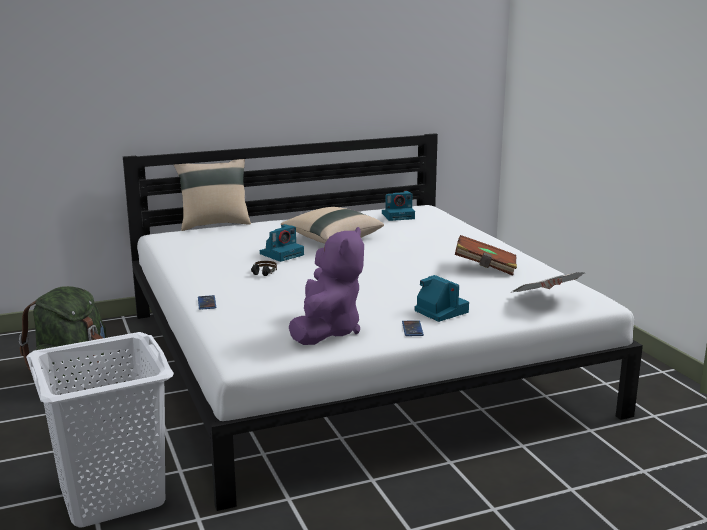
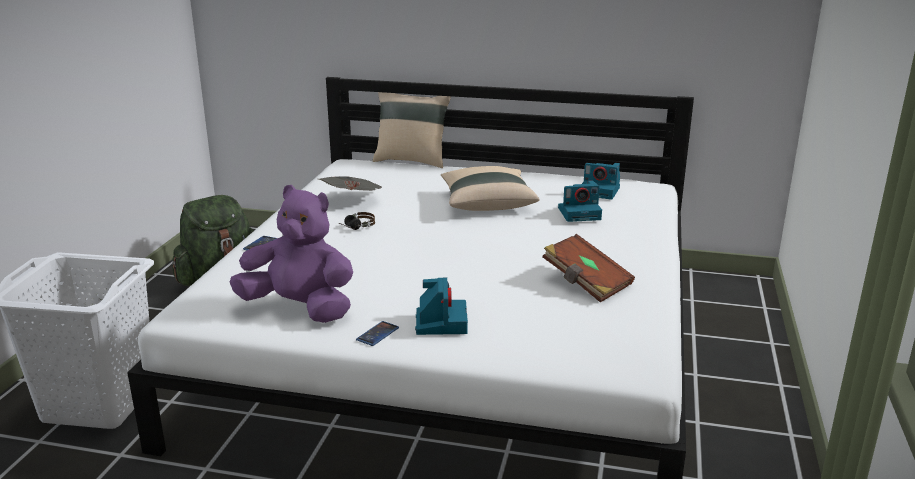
camera: 35 degrees right, 5 degrees up
camera [260,224,304,262] -> camera moved to [558,180,602,222]
purple plush toy [289,227,364,345] -> purple plush toy turned 120 degrees counterclockwise [229,185,353,323]
newspaper [513,272,585,292] -> newspaper moved to [319,176,382,191]

